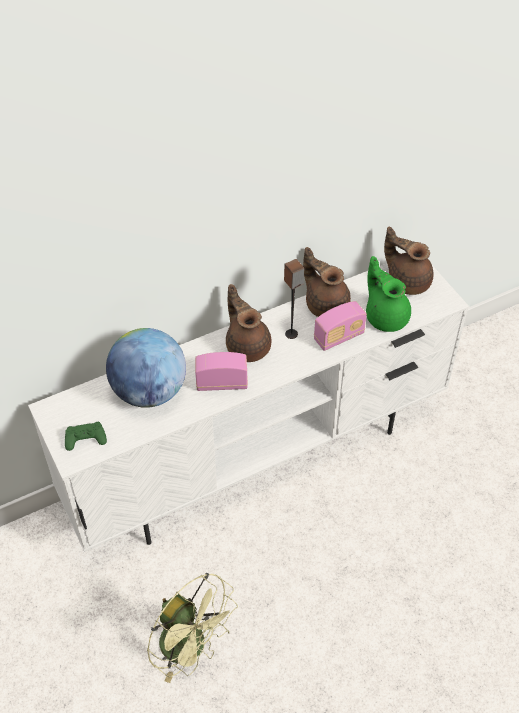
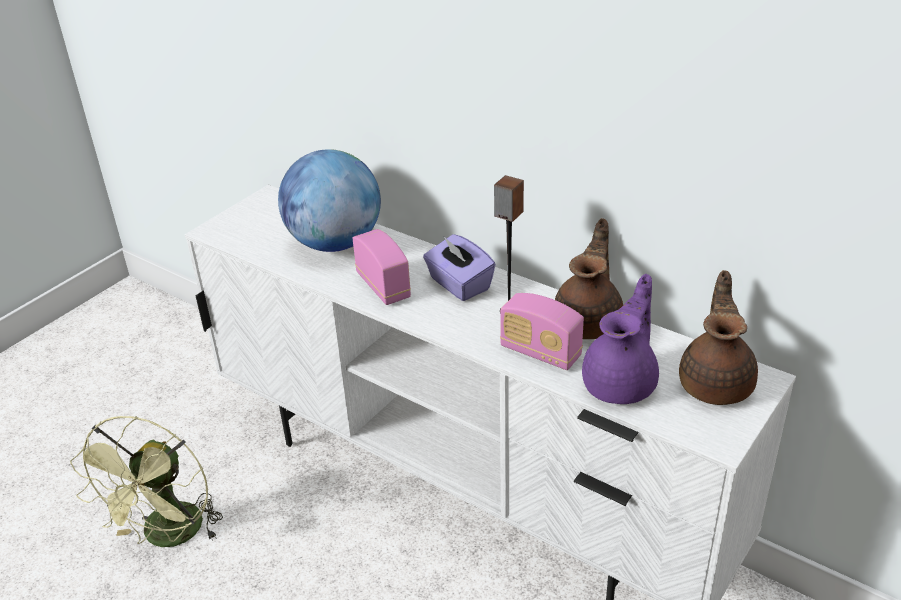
camera: 65 degrees right, 15 degrees down
green game controller [65,422,107,451] -> none
brown teapot [226,284,272,362] -> purple tissue box [423,234,496,301]
green teapot [366,256,411,332] -> purple teapot [582,274,659,404]

